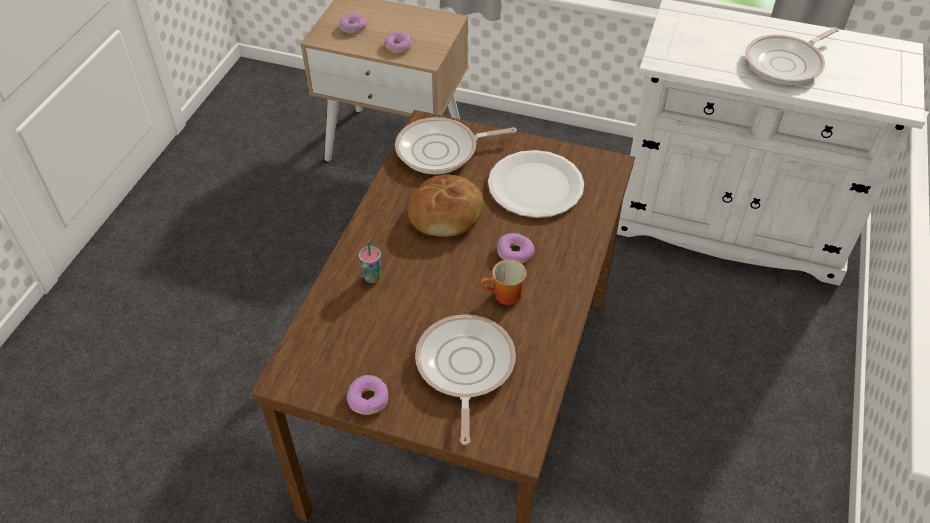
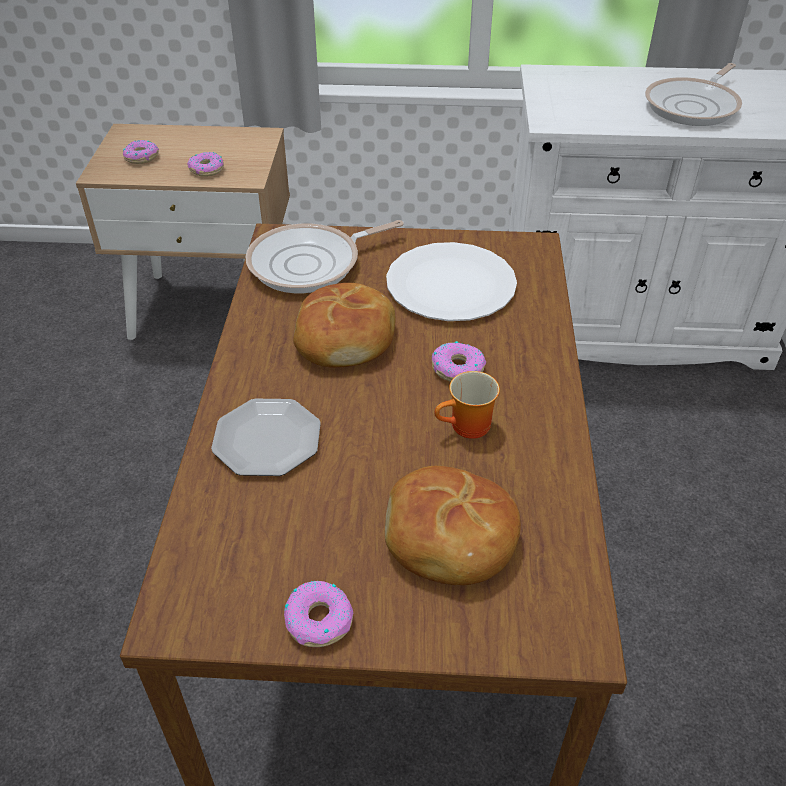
camera: 15 degrees left, 5 degrees down
cup [359,242,381,283] -> plate [211,399,321,476]
frying pan [415,314,516,445] -> bread [385,466,521,585]

